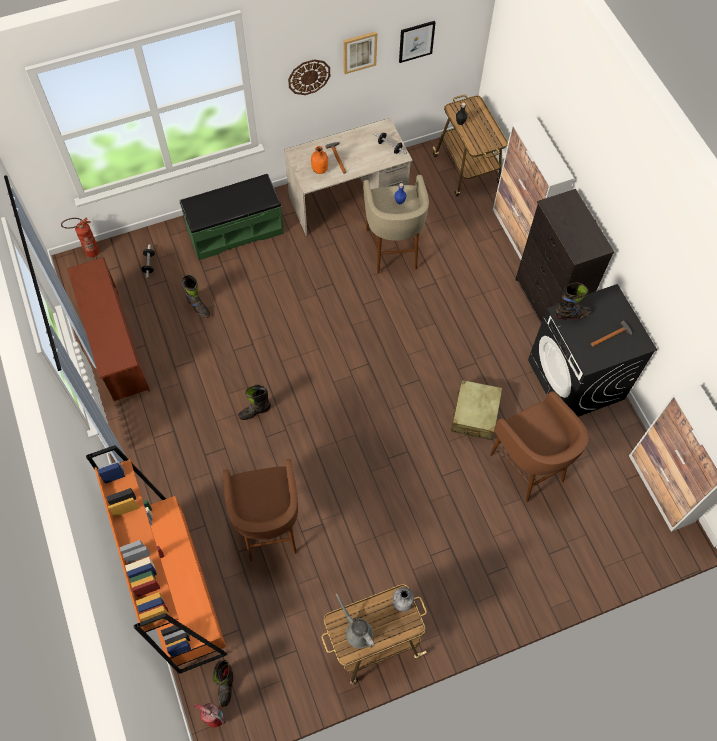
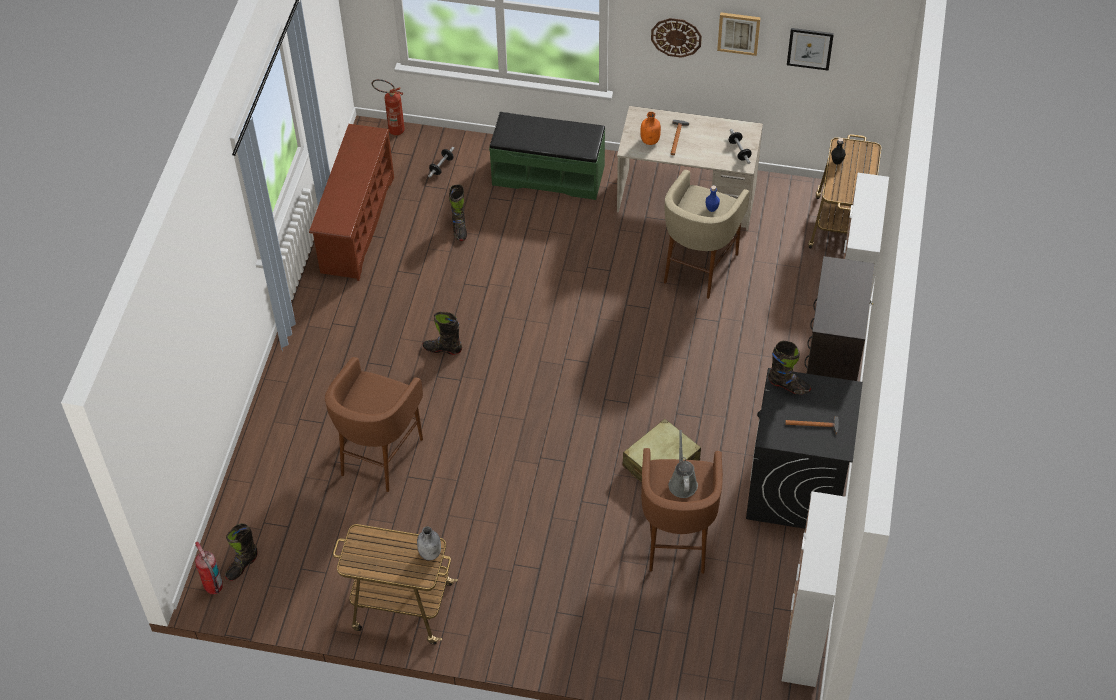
camera: 35 degrees right, 10 degrees down
orange bookcase [86,445,227,674] -> none
grey watering can [336,593,375,648] -> grey watering can moved to [669,430,698,498]

